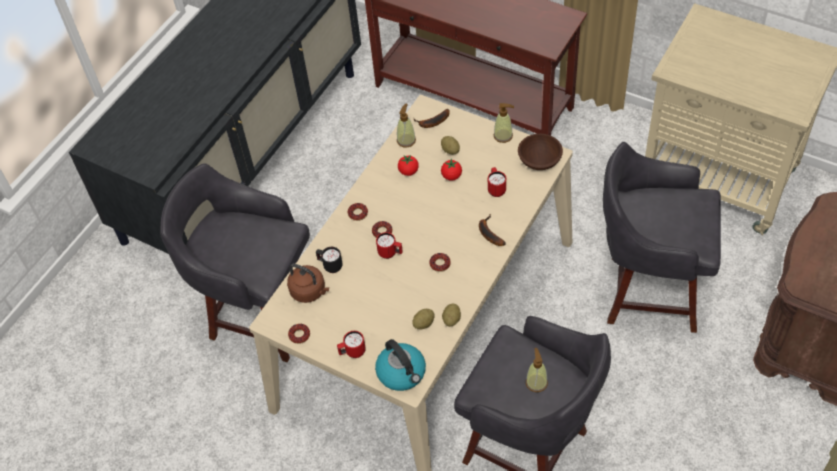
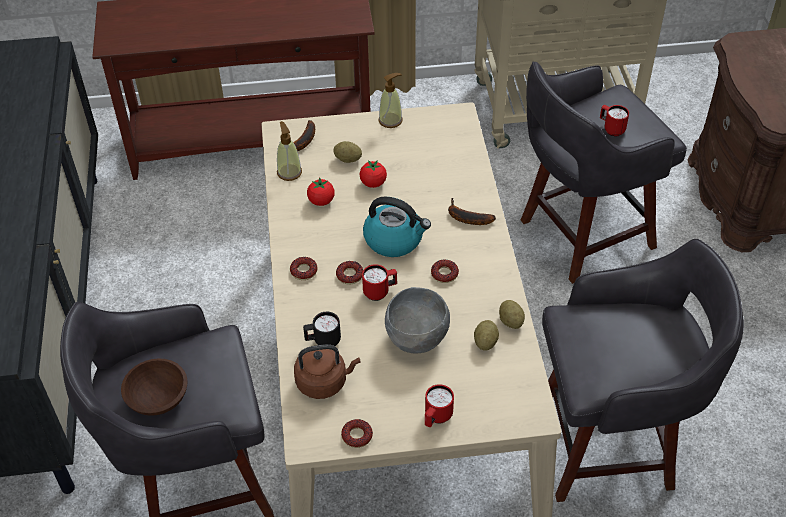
camera: 40 degrees left, 5 degrees down
kettle [375,339,426,391] -> kettle moved to [363,197,431,257]
red mug [488,167,506,197] -> red mug moved to [600,105,629,136]
brown bowl [518,134,563,170] -> brown bowl moved to [121,358,187,416]
soap dispenser [526,348,548,392] -> none
none -> grey bowl [385,287,450,354]

